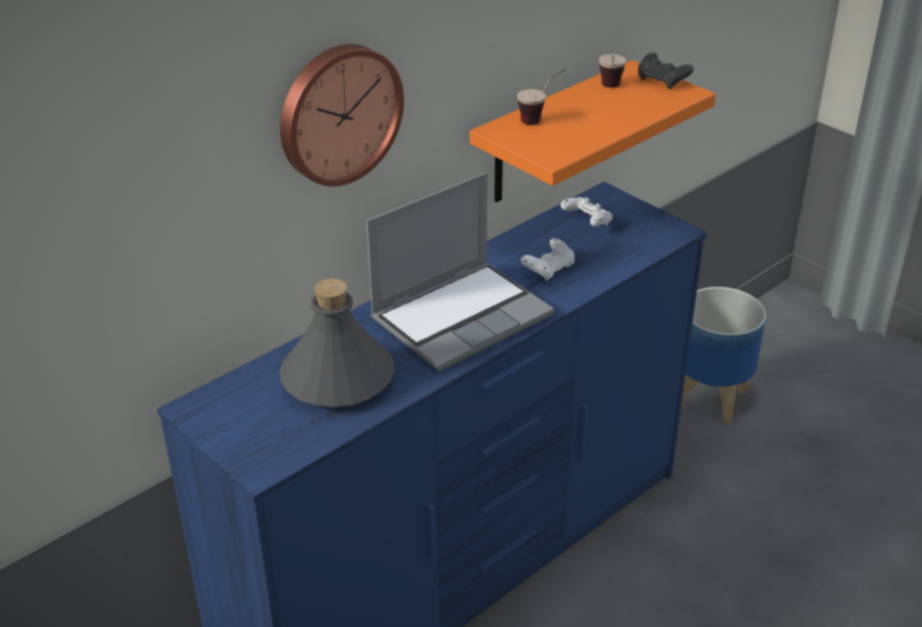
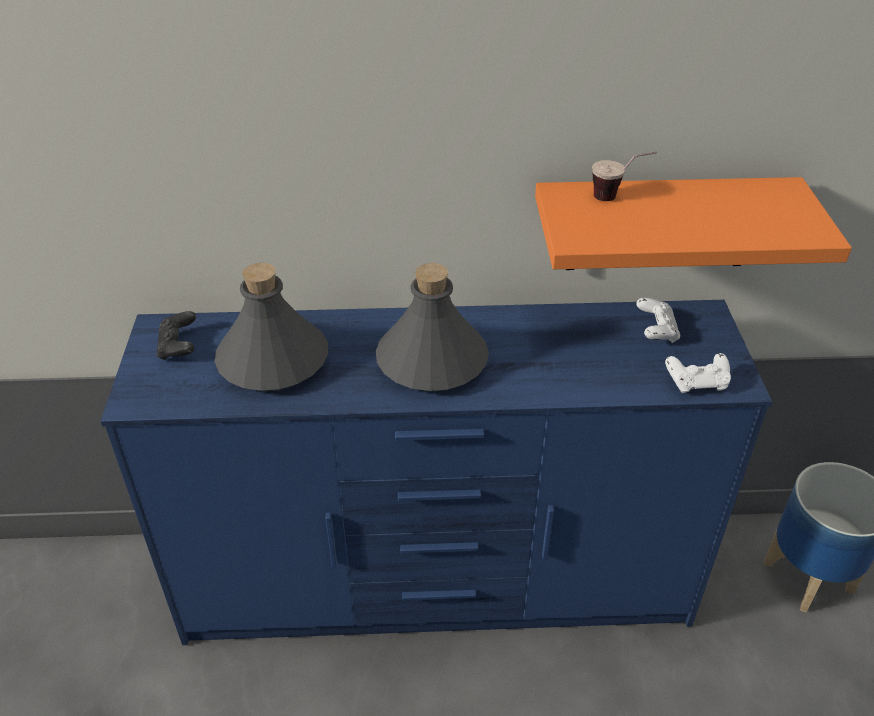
camera: 40 degrees right, 5 degrees up
wall clock [280,44,404,186] -> none
laptop [366,172,554,371] -> grey bottle [376,263,489,392]
white game controller [521,238,575,281] -> white game controller moved to [665,353,731,393]
cup [599,54,626,88] -> none
black game controller [638,52,694,89] -> black game controller moved to [156,311,196,360]

